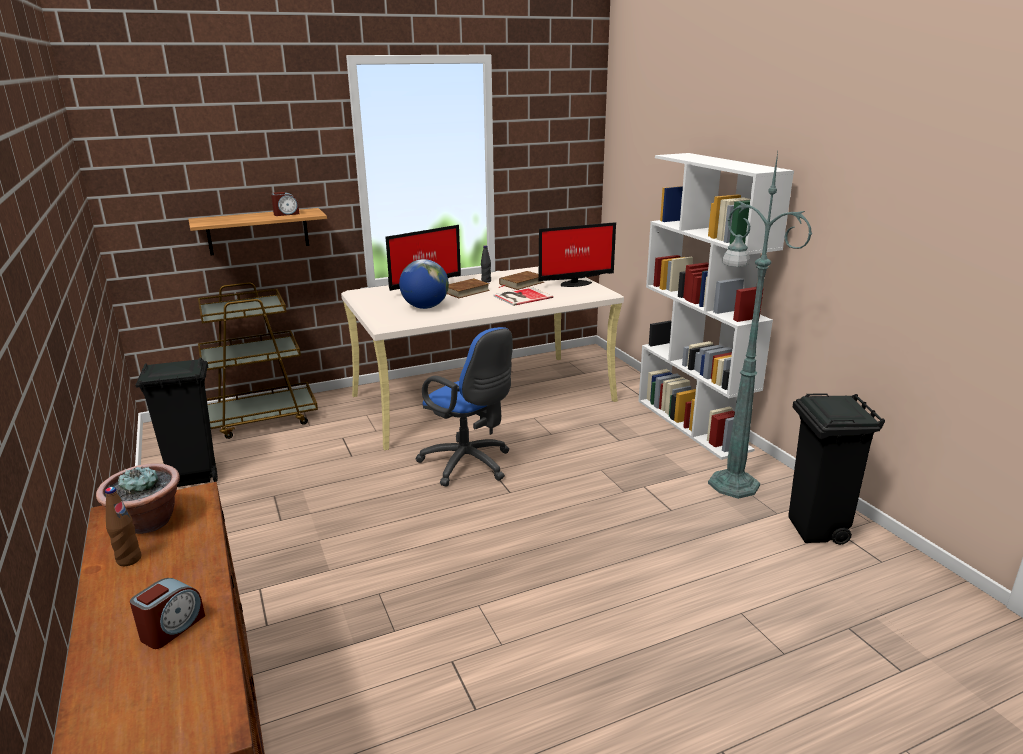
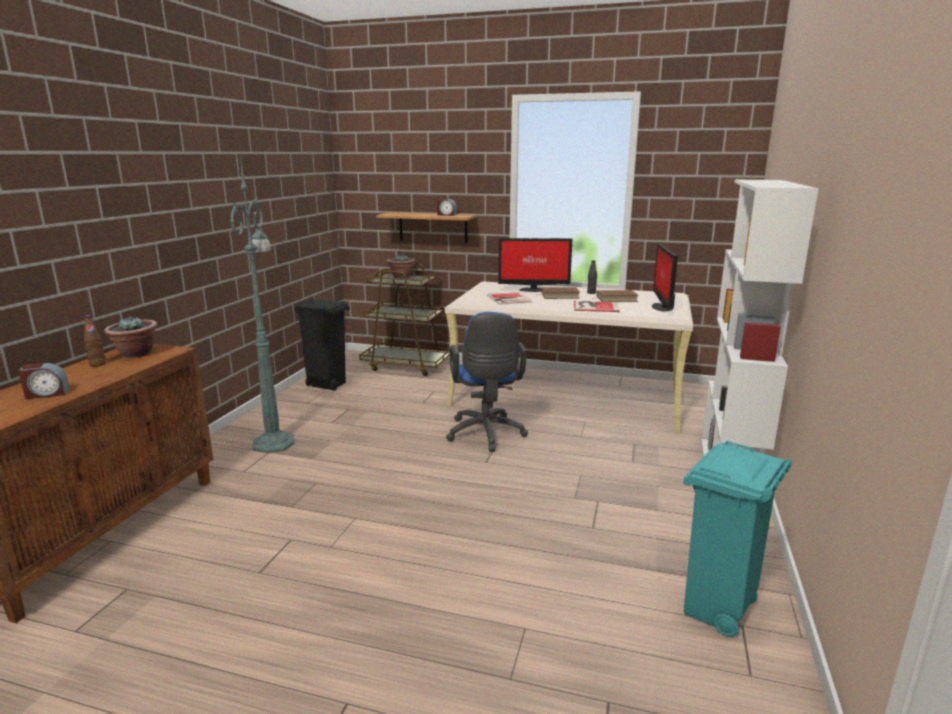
camera: 40 degrees right, 5 degrees down
globe [399,259,449,309] -> book [487,292,532,305]
monitor [538,222,616,287] -> monitor turned 75 degrees clockwise [652,244,678,311]
green floor lamp [708,152,812,499] -> green floor lamp moved to [230,155,294,453]
black trash can [788,393,885,545] -> turquoise trash can [683,441,792,637]
none -> potted plant [387,254,415,279]

